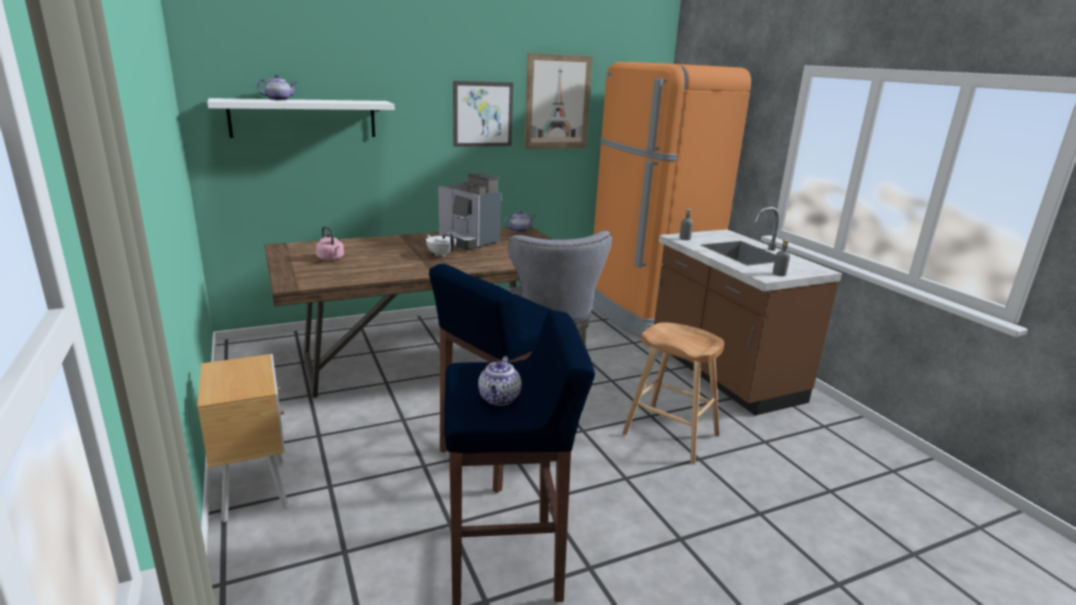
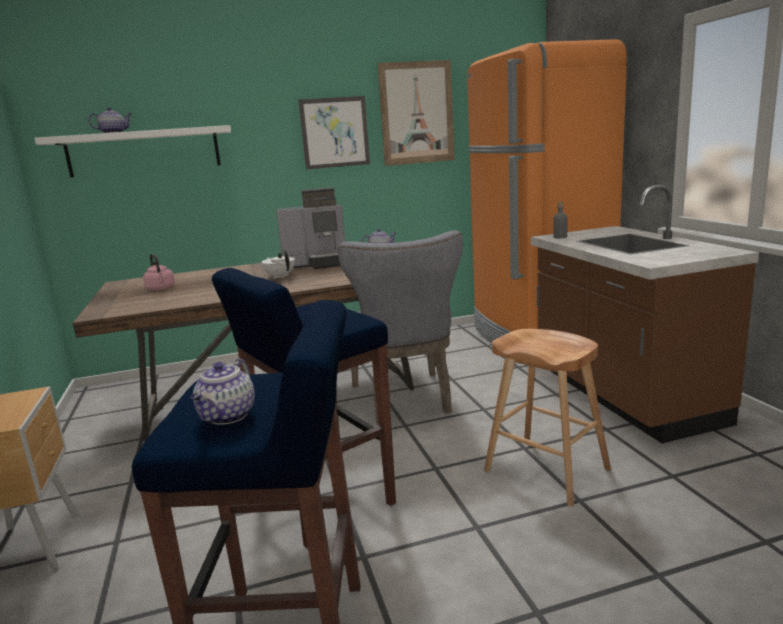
camera: 10 degrees right, 5 degrees down
coffee machine [439,173,501,250] -> coffee machine turned 60 degrees counterclockwise [276,187,345,269]
grey bottle [773,240,790,276] -> none

